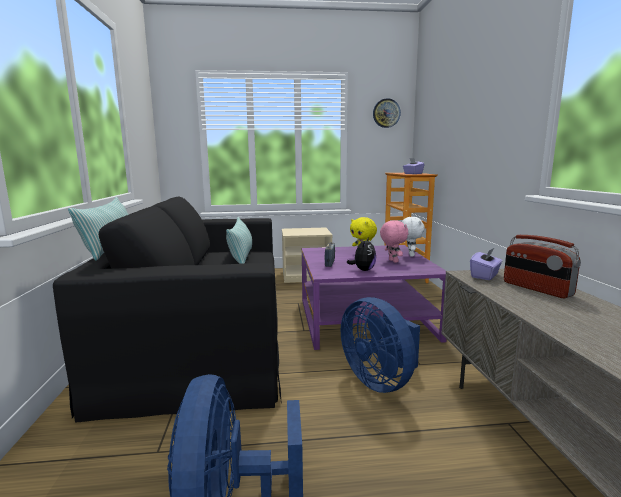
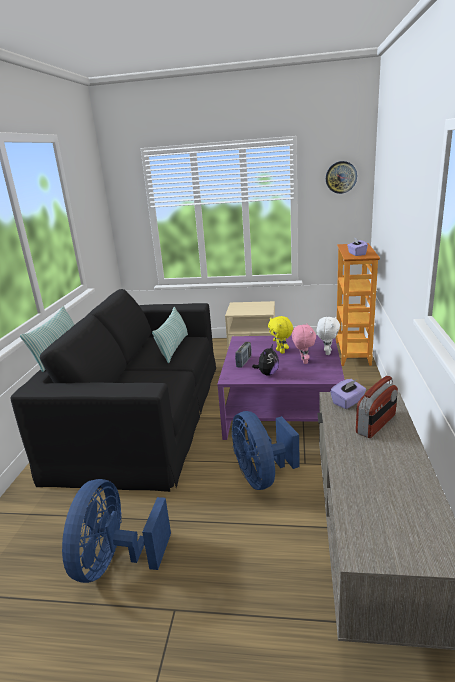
camera: 15 degrees right, 10 degrees up
radio [504,235,581,298] -> radio turned 120 degrees counterclockwise [356,376,398,438]

